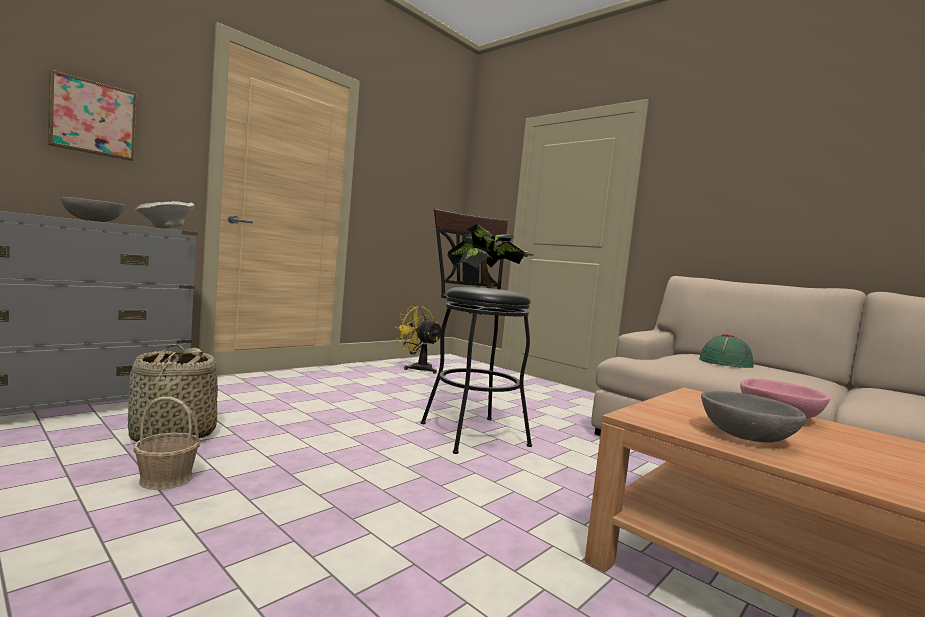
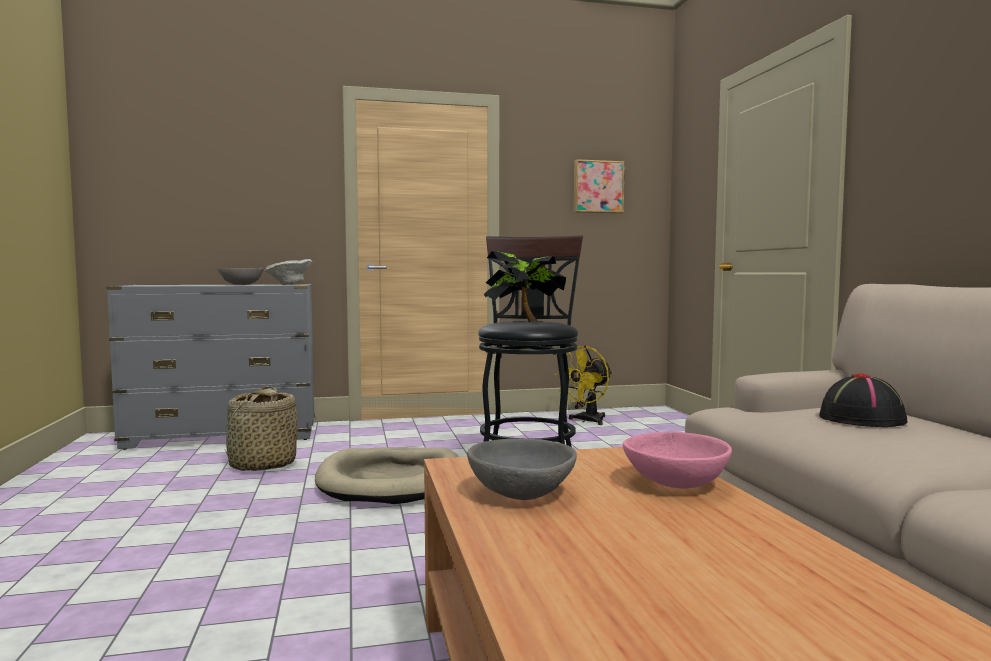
camera: 35 degrees right, 0 degrees up
picture [48,69,136,161] -> picture moved to [574,159,625,213]
basket [133,397,200,490] -> none
yellow fan [395,306,441,374] -> yellow fan turned 120 degrees counterclockwise [554,345,612,425]
green hat [699,334,754,368] -> black hat [819,373,908,427]
none -> beige dog bed [315,447,459,504]

